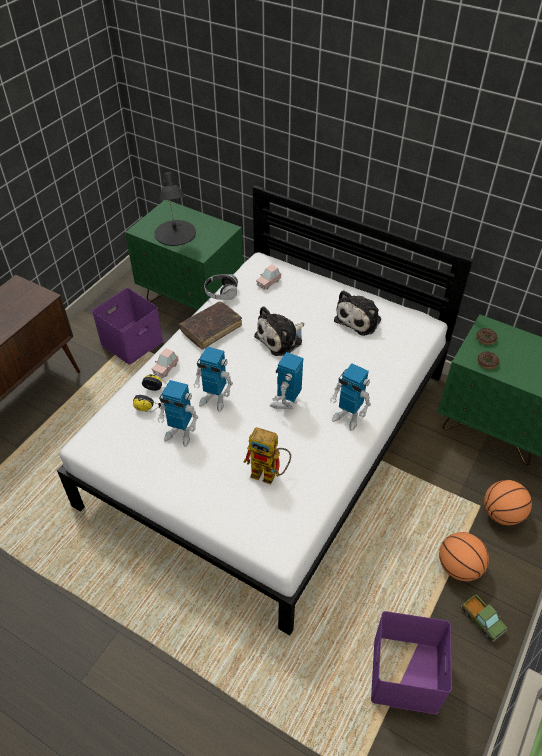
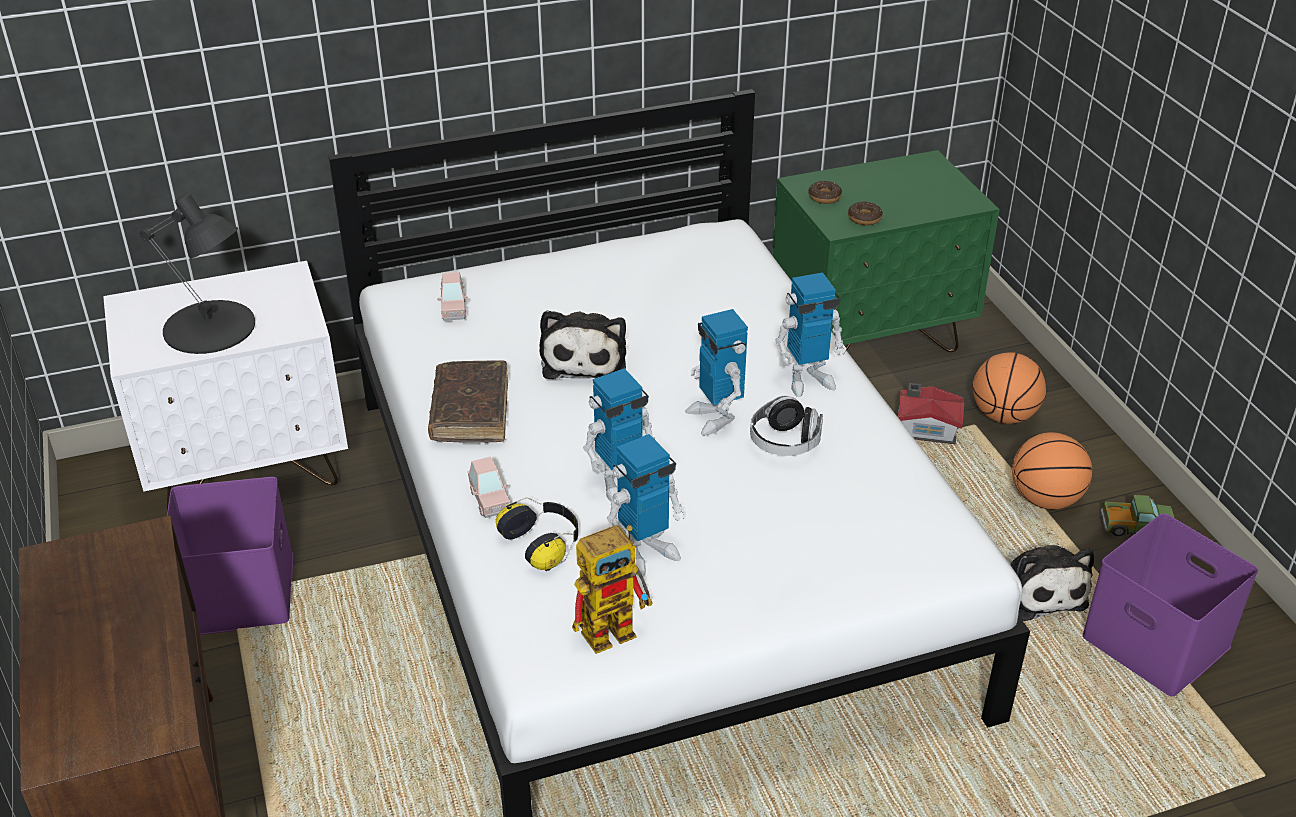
camera: 50 degrees left, 10 degrees down
green nightstand [125,200,243,310] -> white nightstand [103,261,348,511]
headphones [204,274,238,300] -> headphones moved to [750,396,823,456]
toy robot [243,427,291,484] -> toy robot moved to [572,525,653,654]
plush toy [334,290,381,336] -> plush toy moved to [1007,545,1094,621]
none -> toy house [898,383,964,444]

